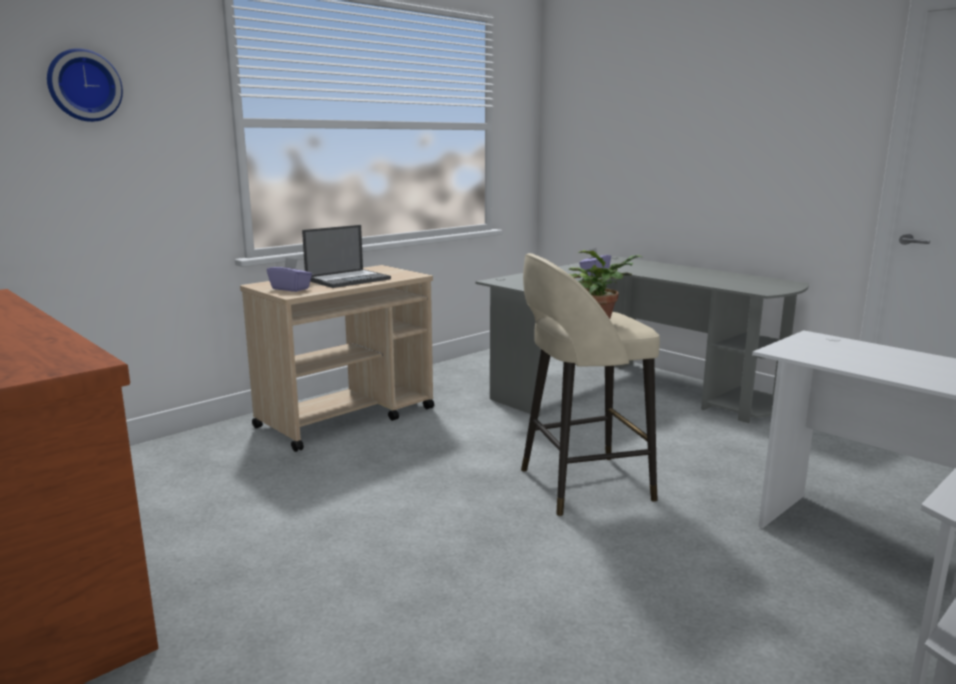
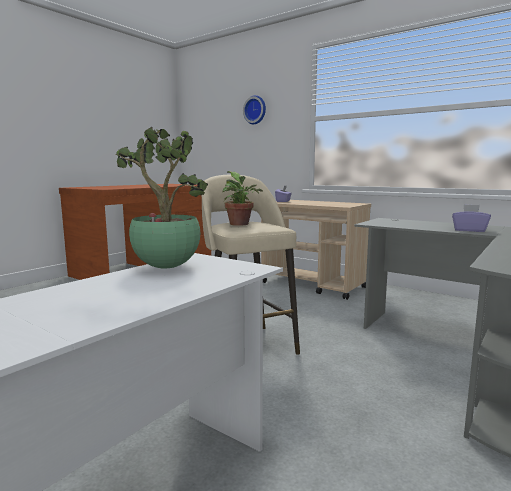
camera: 80 degrees right, 5 degrees down
laptop [302,225,391,288] -> none
none -> potted plant [115,127,208,268]

